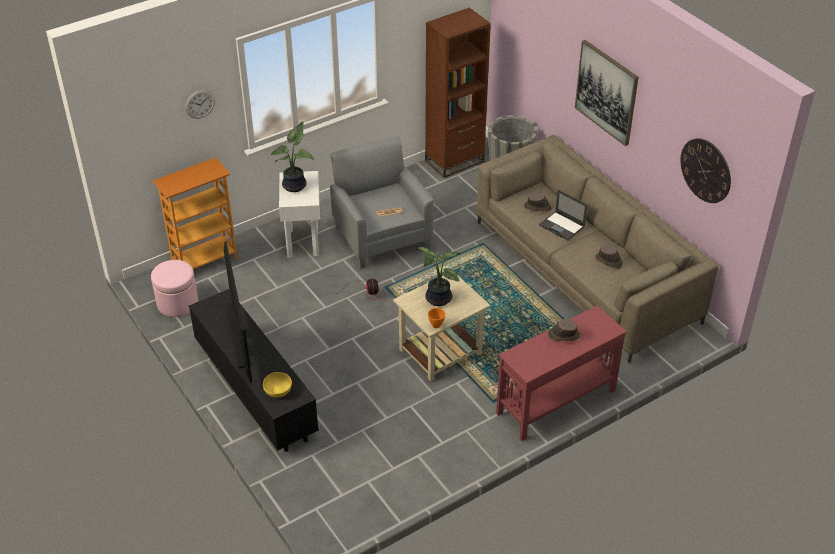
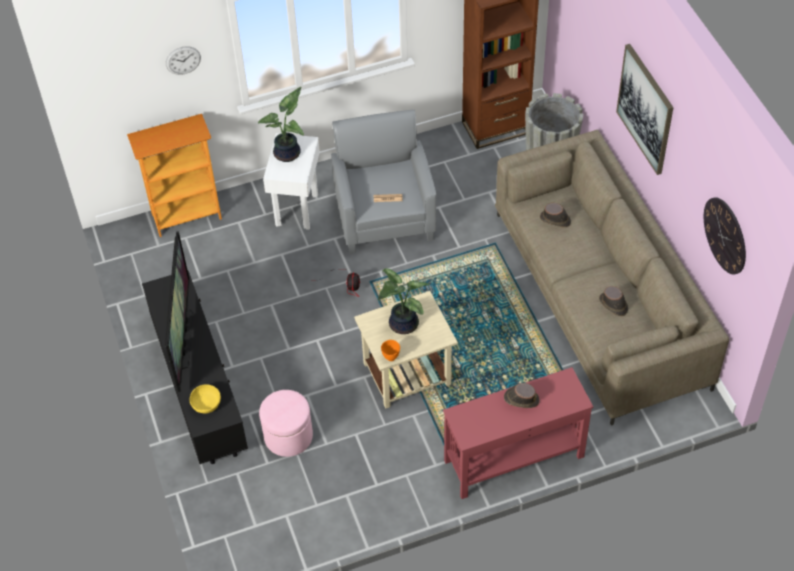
camera: 15 degrees right, 10 degrees up
pink ottoman [151,260,198,317] -> pink ottoman moved to [259,390,313,457]
laptop [539,190,587,241] -> none

